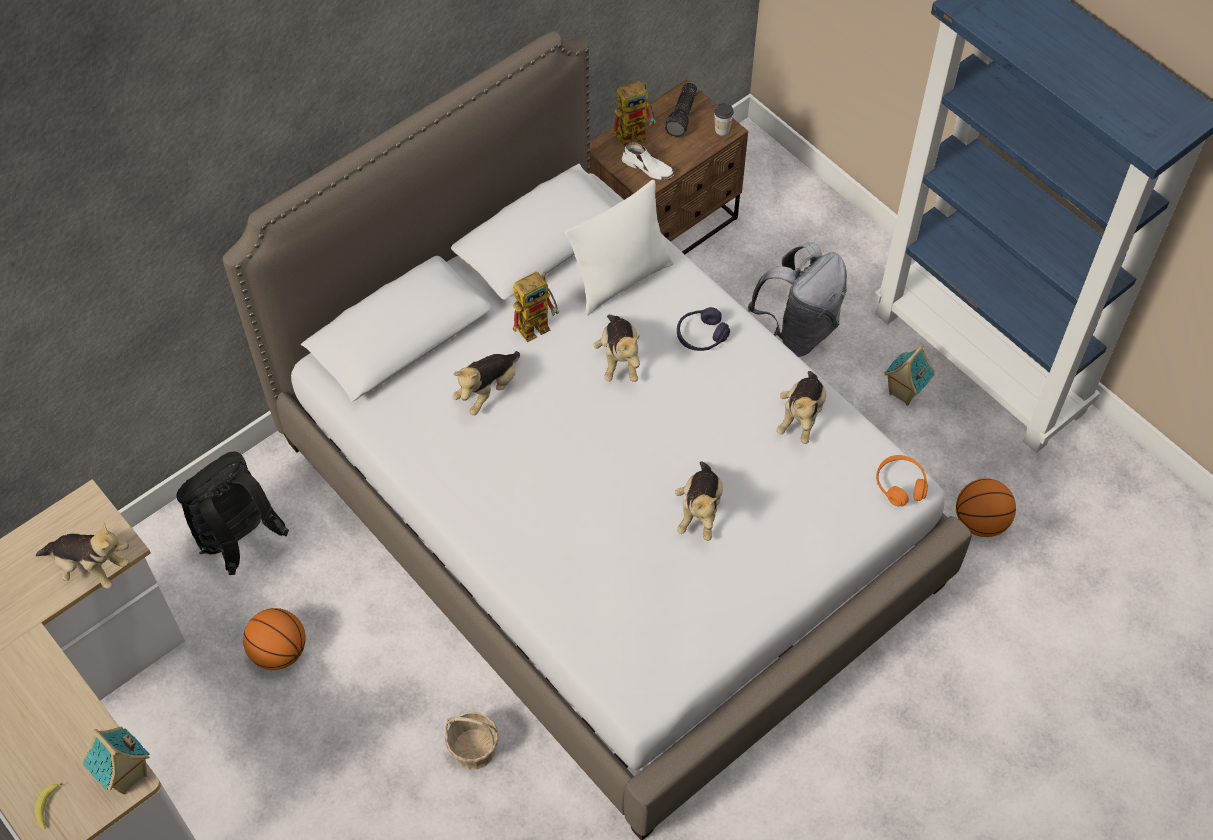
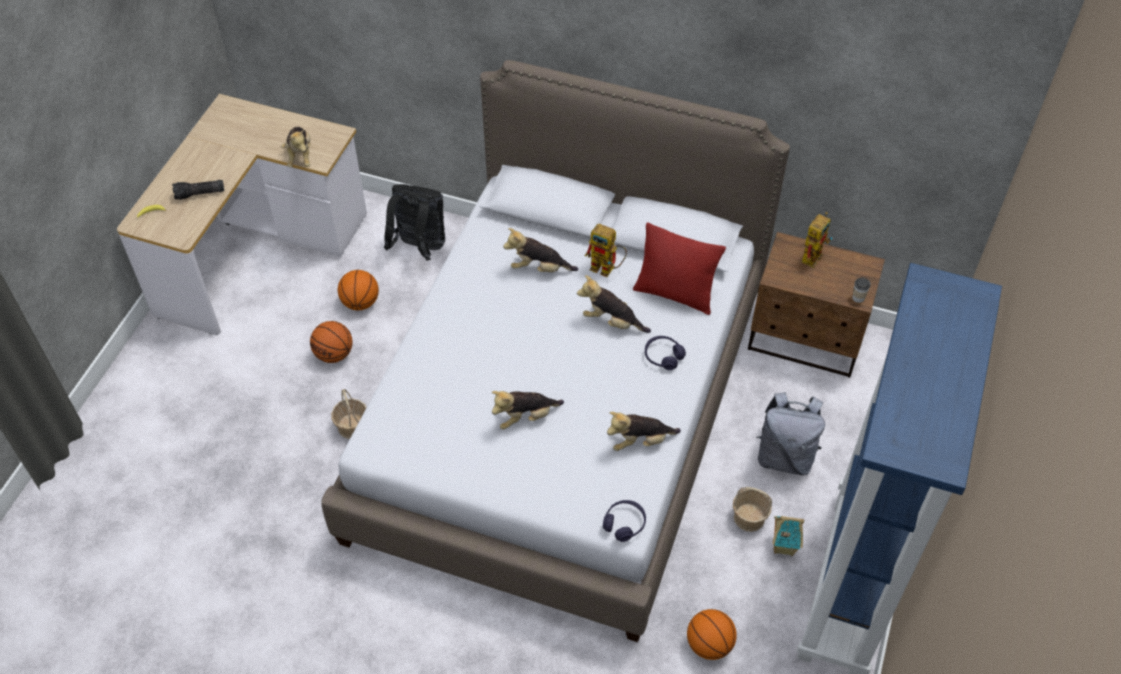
camera: 60 degrees right, 5 degrees down
toy house [82,727,150,795] -> none
white pillow [565,180,673,315] -> red pillow [633,222,726,315]
plush toy [593,315,640,382] -> plush toy turned 60 degrees clockwise [577,275,651,333]
toy robot [613,81,656,148] -> toy robot turned 90 degrees counterclockwise [802,212,833,268]
white shoe [622,142,674,180] -> none
flashlight [665,83,697,137] -> flashlight moved to [172,180,224,200]
orange headphones [876,455,928,507] -> purple headphones [603,500,646,542]
none -> basketball [310,321,353,363]
none -> basket [733,487,772,532]

